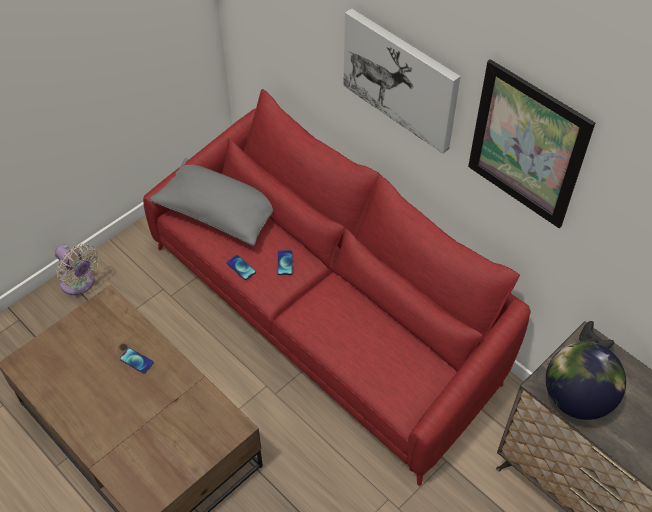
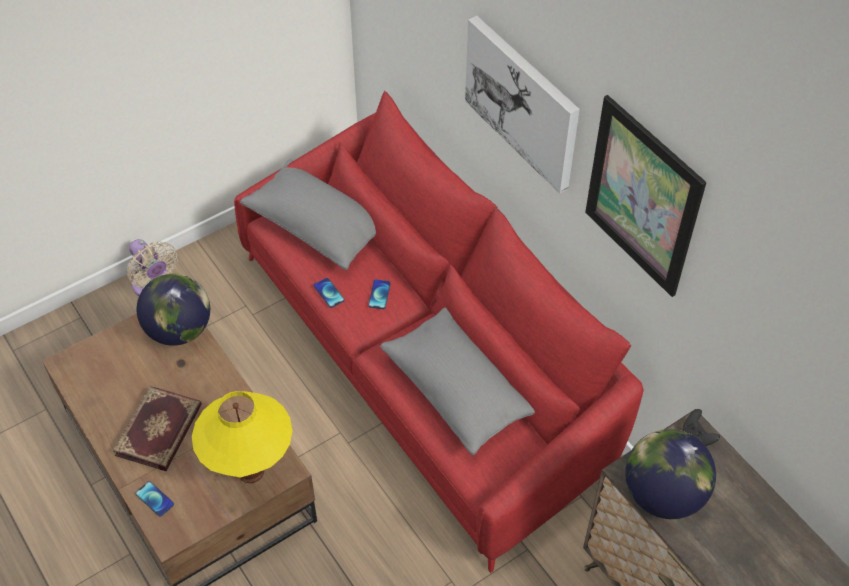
camera: 10 degrees right, 0 degrees up
phone [120,348,154,374] -> phone moved to [135,481,174,517]
none -> book [113,386,202,471]
none -> globe [137,273,210,346]
none -> yellow table lamp [192,391,292,483]
none -> grey pillow [380,307,535,456]

